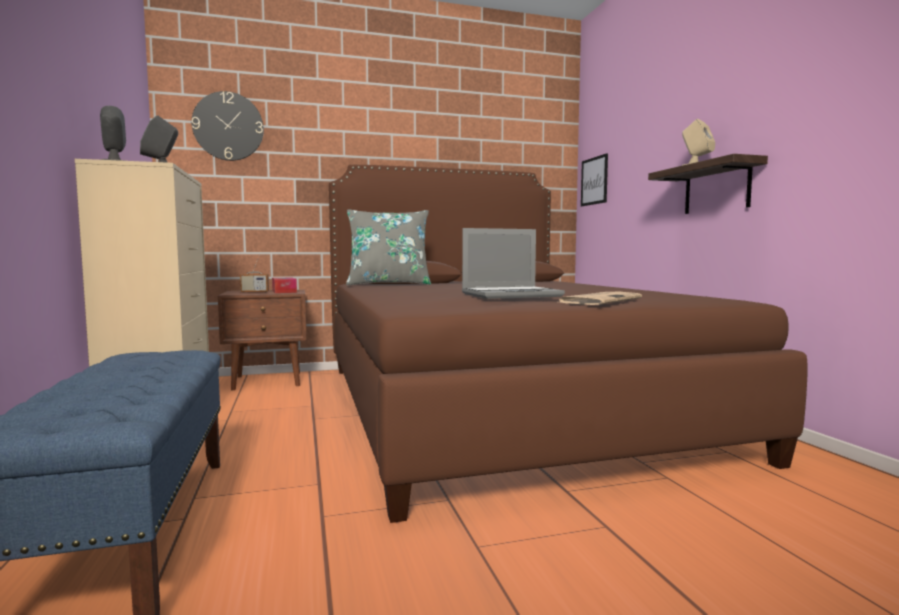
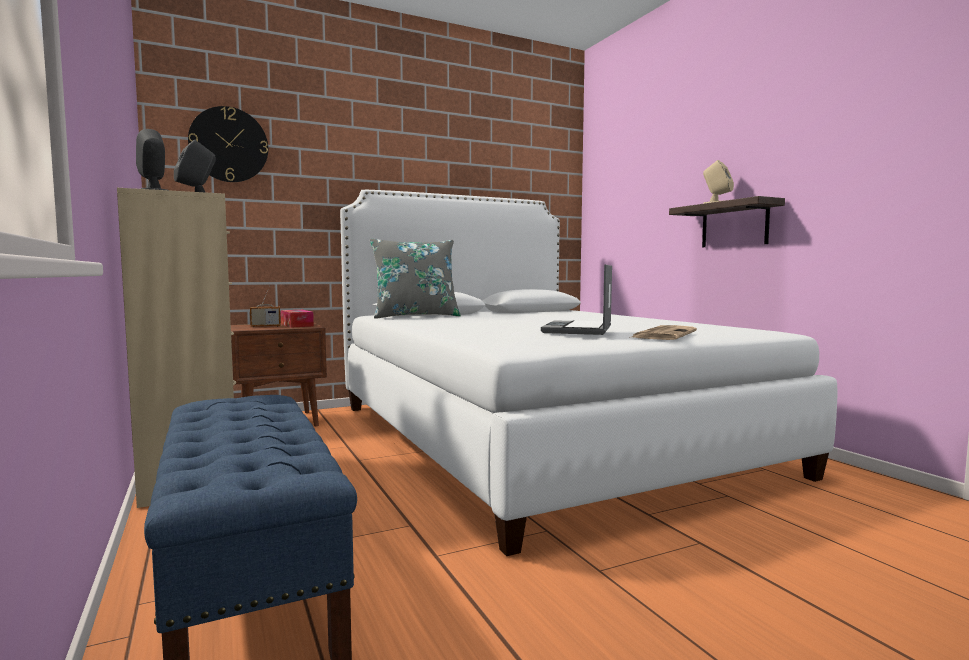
camera: 10 degrees left, 0 degrees up
brown bed [329,165,808,523] -> white bed [340,190,837,556]
laptop [462,228,565,299] -> laptop turned 135 degrees clockwise [541,264,612,335]
picture [581,153,608,206] -> none

